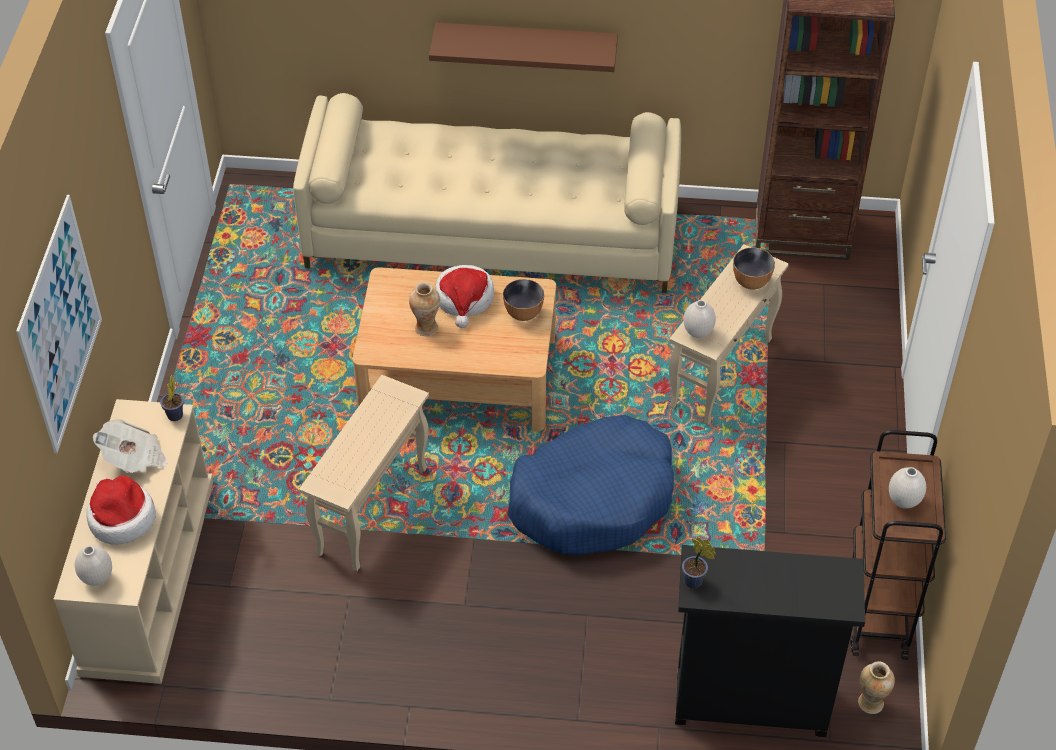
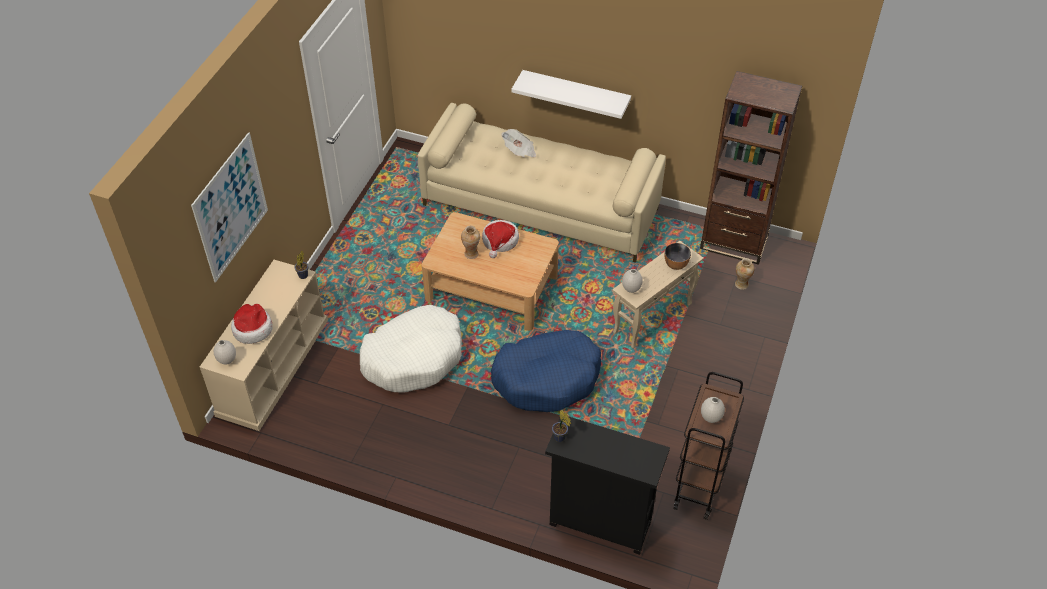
camera: 15 degrees right, 0 degrees up
newspaper [93,419,168,473] -> newspaper moved to [501,129,536,157]
beige side table [299,375,429,571] -> white dog bed [360,305,462,392]
brown shelf [429,22,618,72] -> white shelf [511,70,631,119]
bowl [503,279,544,321] -> none
vase [858,661,895,714] -> vase moved to [735,258,754,290]

